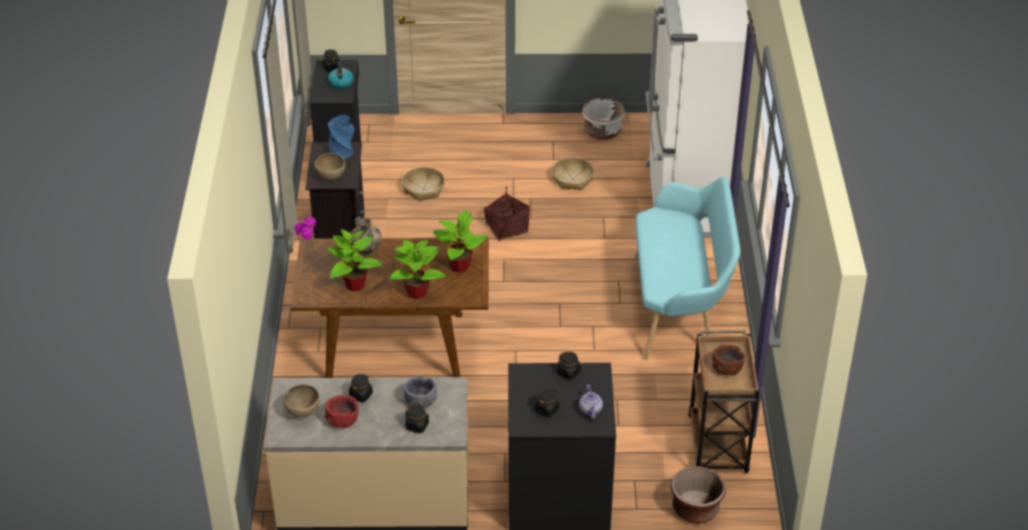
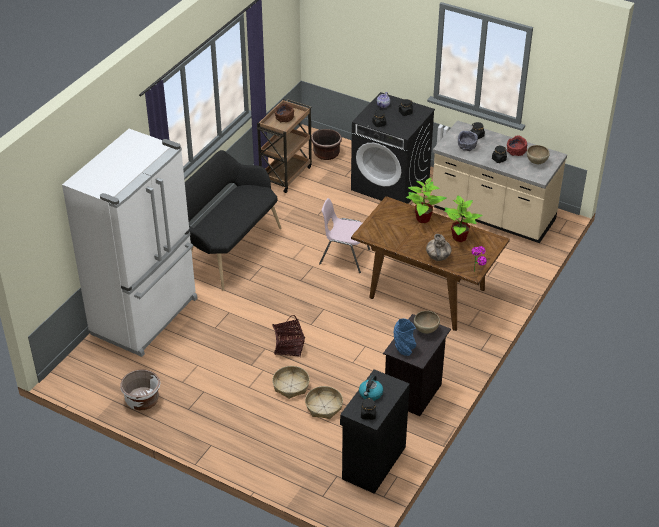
camera: 150 degrees left, 0 degrees up
potted plant [433,210,488,273] -> none
basket [552,157,594,190] -> basket moved to [272,366,310,399]
turquoise bench [635,176,740,360] -> black bench [185,150,281,290]
none -> pink chair [319,198,370,273]

